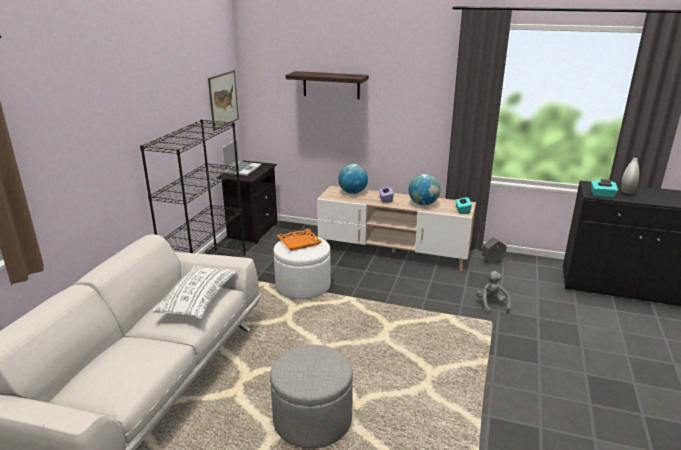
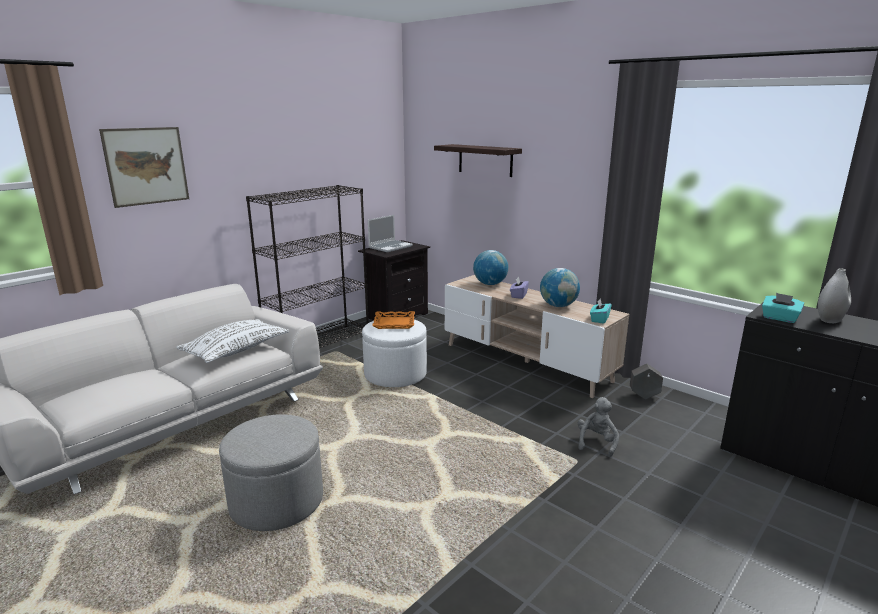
camera: 25 degrees right, 5 degrees down
picture [208,70,239,131] -> picture moved to [99,127,189,208]

